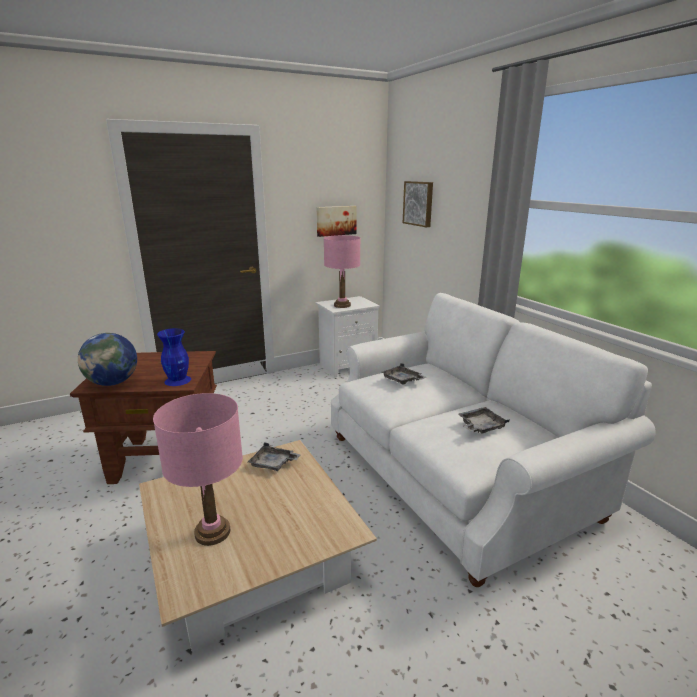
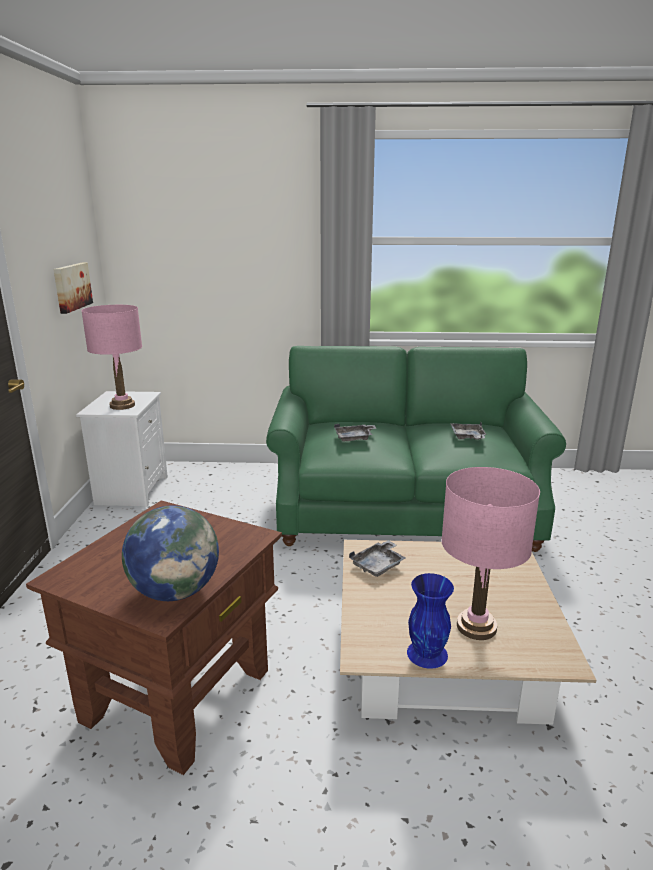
camera: 60 degrees left, 0 degrees up
blue vase [157,328,191,386] -> blue vase moved to [407,573,454,669]
white sofa [331,293,656,587] -> green sofa [266,346,566,552]
picture [403,181,433,227] -> none

